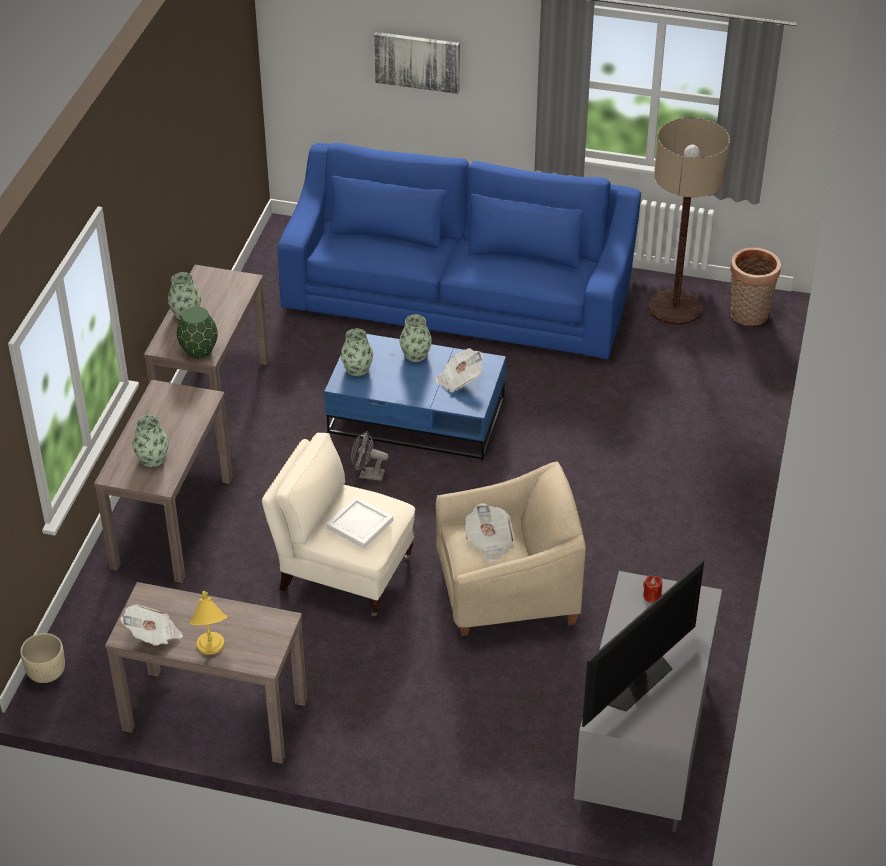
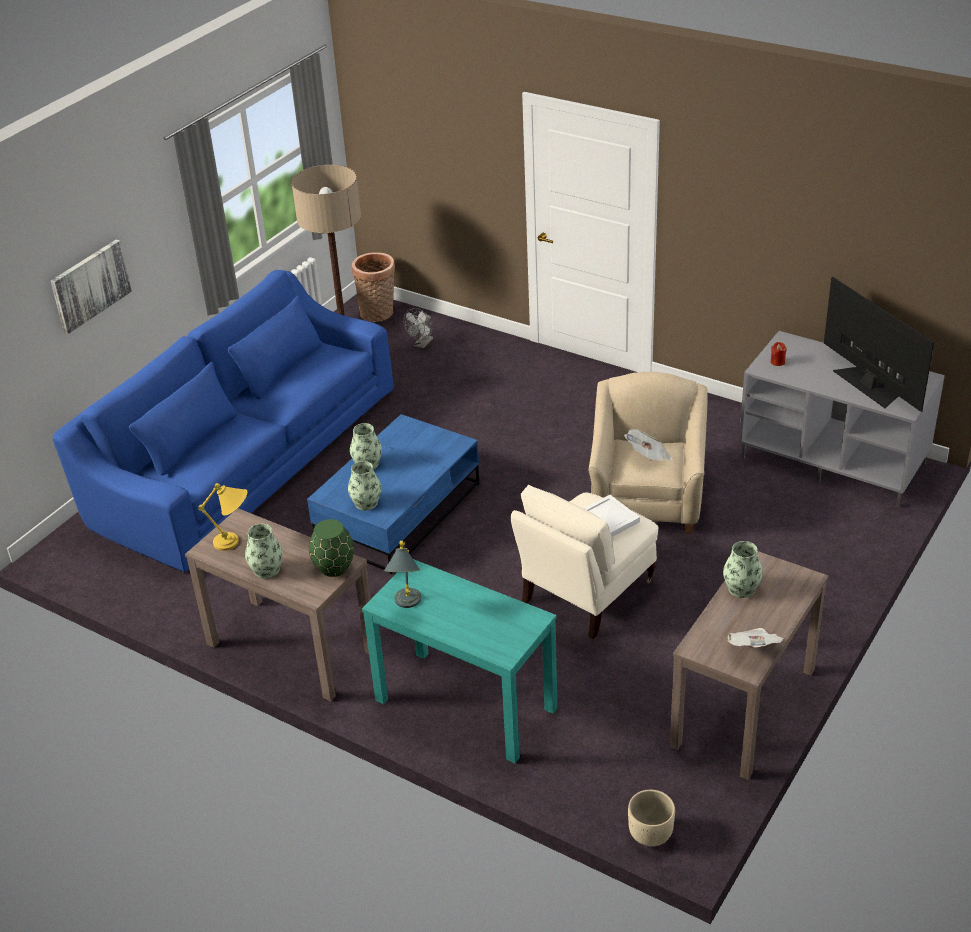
camera: 70 degrees left, 5 degrees down
brown console table [94,380,233,583] -> turquoise console table [362,559,558,763]
vase [133,415,169,467] -> vase moved to [723,541,763,598]
yellow table lamp [190,591,227,655] -> yellow table lamp moved to [198,483,247,551]
grey fan [351,431,389,481] -> grey fan moved to [403,308,433,349]
newspaper [435,348,484,392] -> none
none -> grey table lamp [384,541,421,608]

